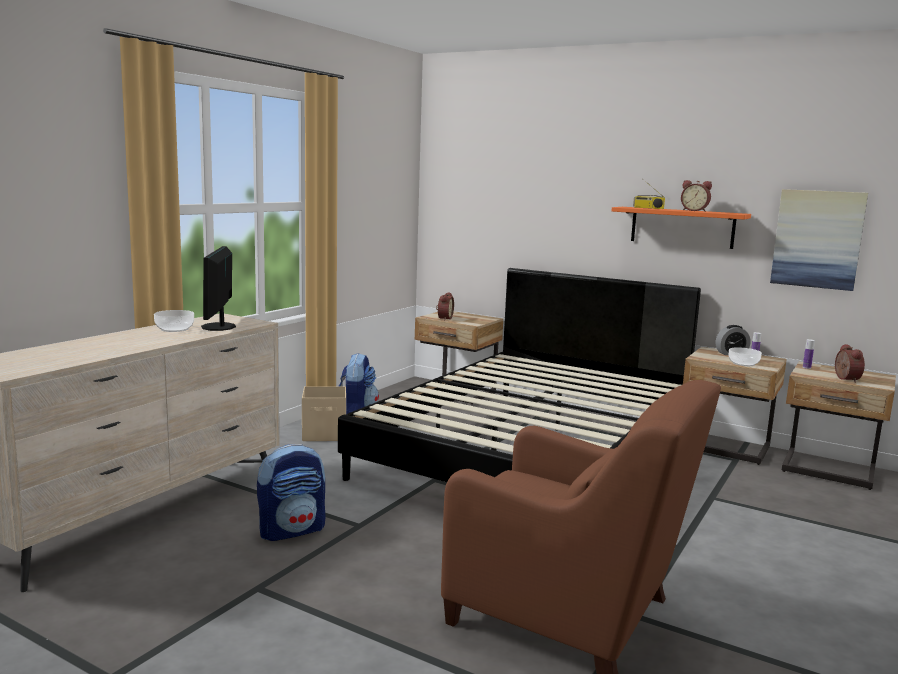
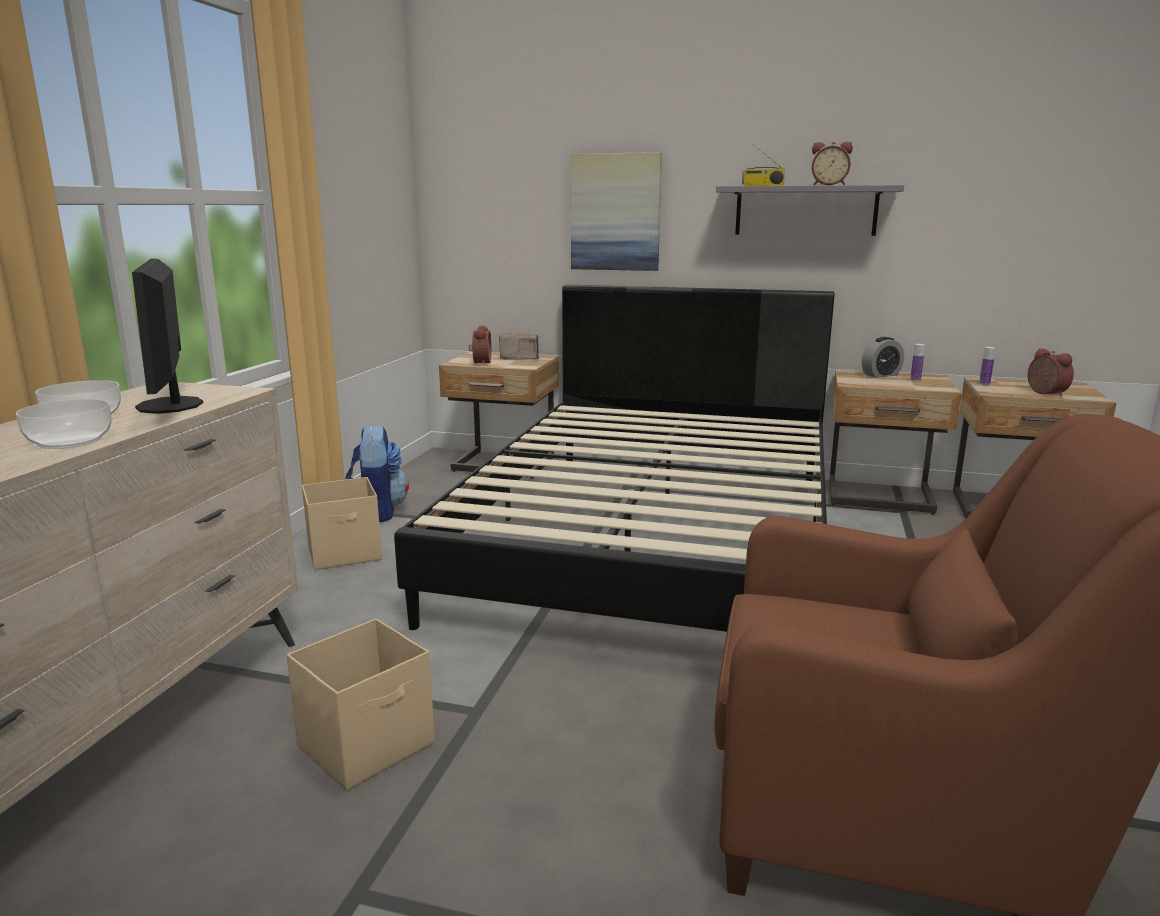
camera: 15 degrees left, 5 degrees up
backpack [257,444,326,541] -> beige storage box [287,618,435,790]
orange shelf [611,207,751,249] -> grey shelf [716,185,904,236]
bowl [729,347,762,366] -> bowl moved to [16,399,112,449]
picture [770,189,868,291] -> picture moved to [571,152,662,271]
none -> radio [499,333,539,360]

